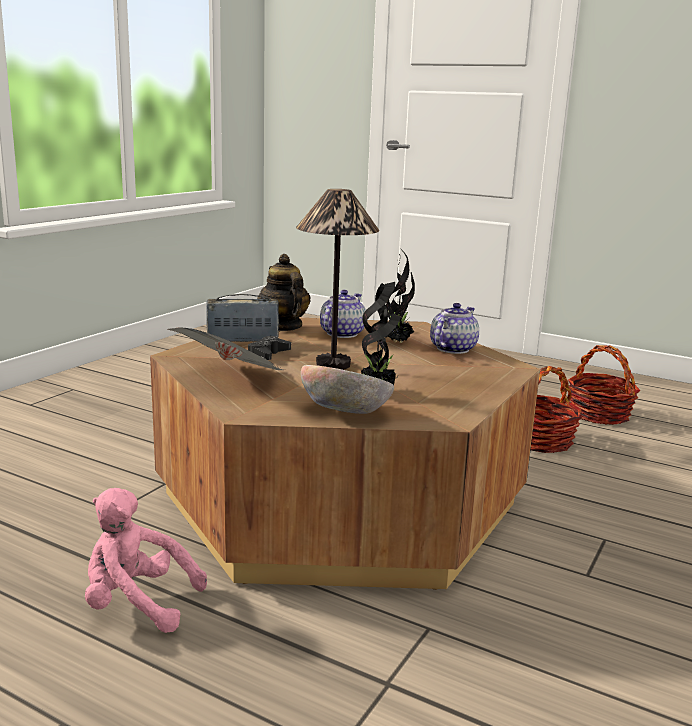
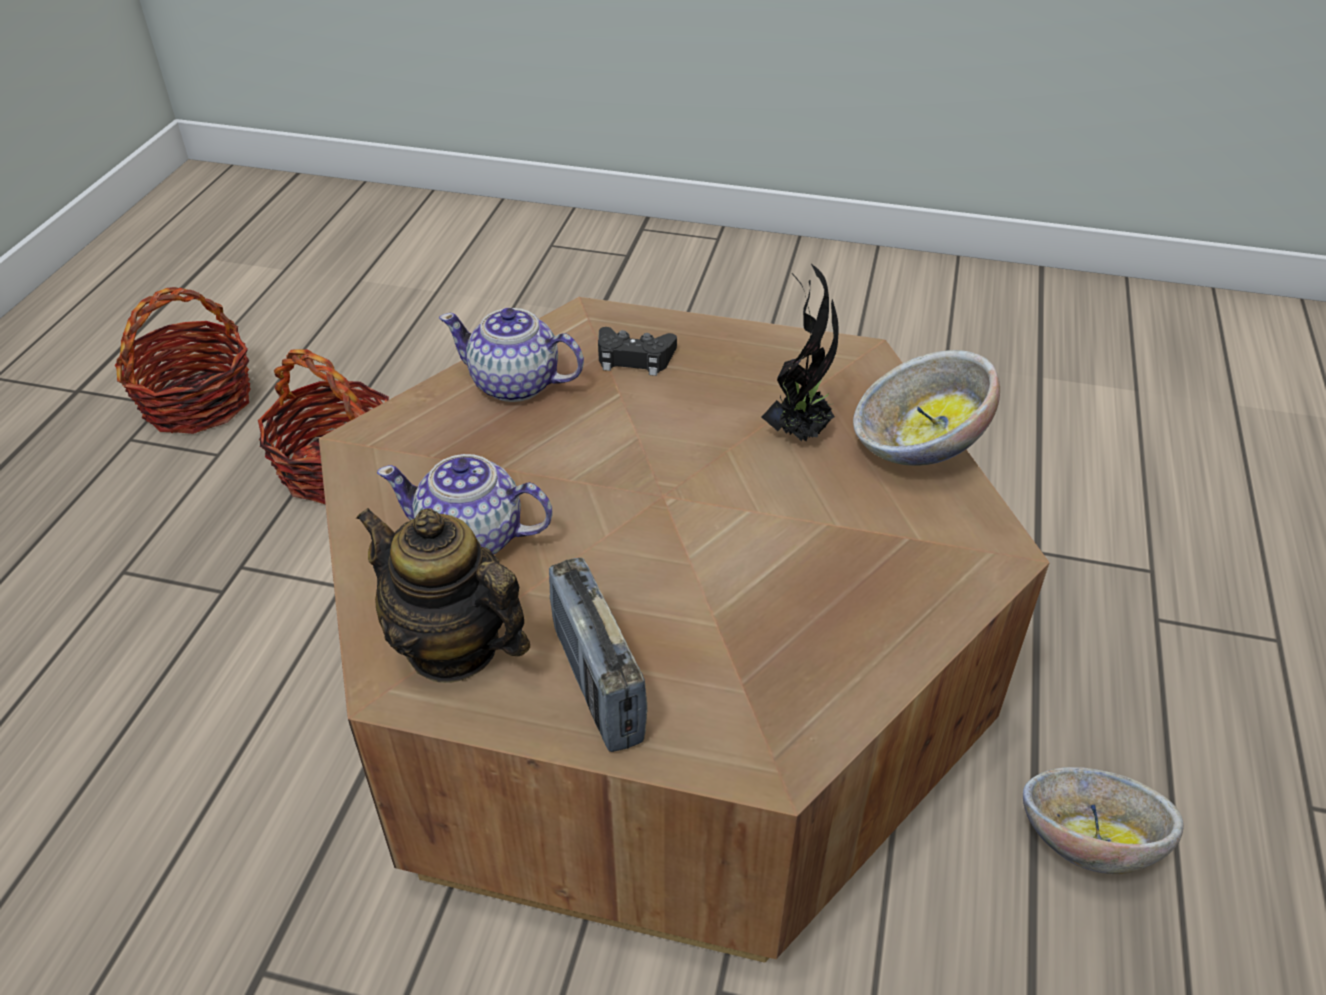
camera: 105 degrees left, 25 degrees up
pink plush toy [85,488,207,633] -> bowl [1023,767,1184,874]
newspaper [168,327,283,370] -> none
black game controller [248,336,291,360] -> black game controller moved to [598,327,677,376]
teapot [257,254,311,331] -> teapot turned 75 degrees clockwise [356,508,530,683]
table lamp [296,189,379,370] -> none
potted plant [385,251,415,343] -> none

